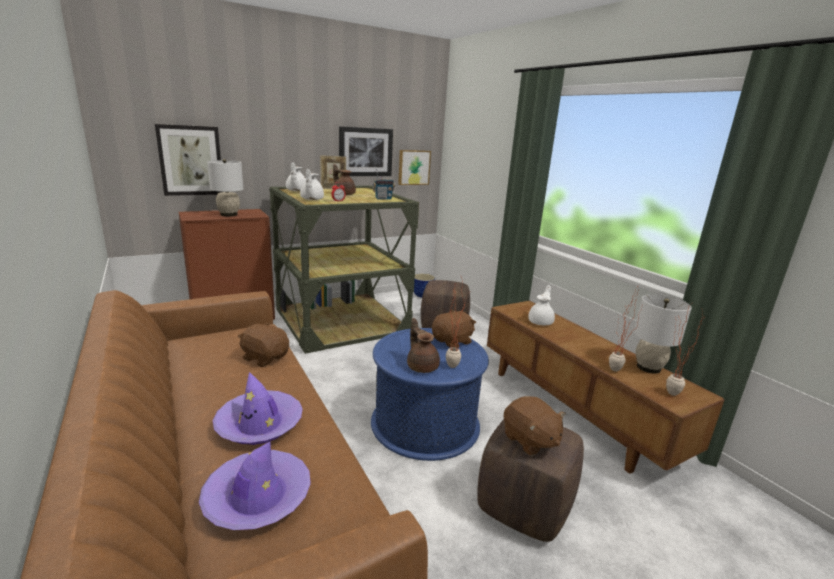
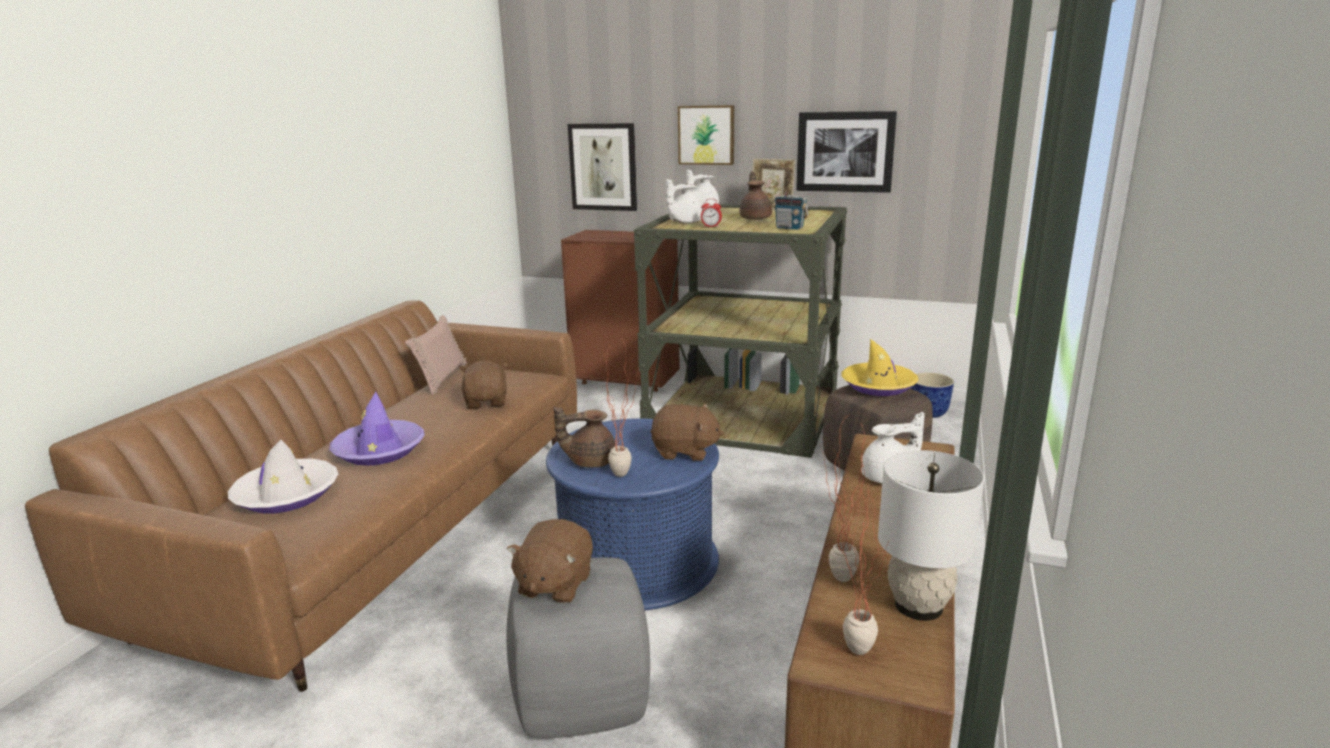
camera: 50 degrees right, 0 degrees up
purple hat [199,442,311,530] -> white hat [228,440,338,513]
white table lamp [207,159,243,216] -> none
picture [398,150,431,185] -> picture moved to [678,105,734,165]
brown teapot [407,318,440,373] -> brown teapot turned 120 degrees counterclockwise [554,406,615,467]
brown ottoman [477,419,584,542] -> grey ottoman [506,557,650,738]
none -> beige pillow [405,315,467,395]
none -> yellow hat [841,339,919,396]

